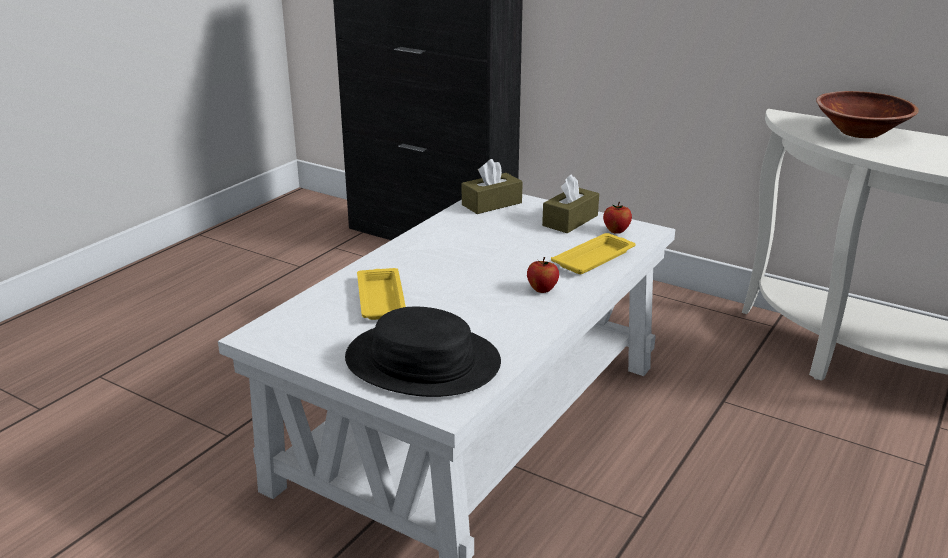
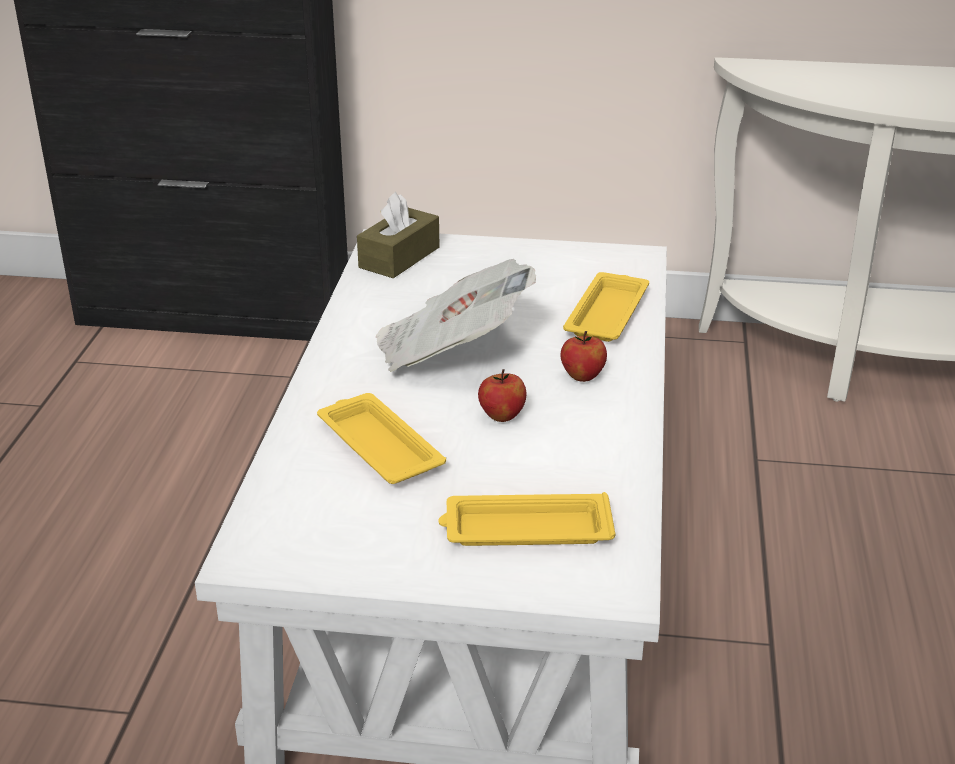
camera: 25 degrees left, 5 degrees up
black hat [345,307,501,397] -> yellow tray [438,492,615,546]
brown tissue box [542,174,599,233] -> none
apple [603,202,632,234] -> apple moved to [478,369,526,422]
brown bowl [816,91,919,138] -> none
none -> newspaper [376,259,536,372]

